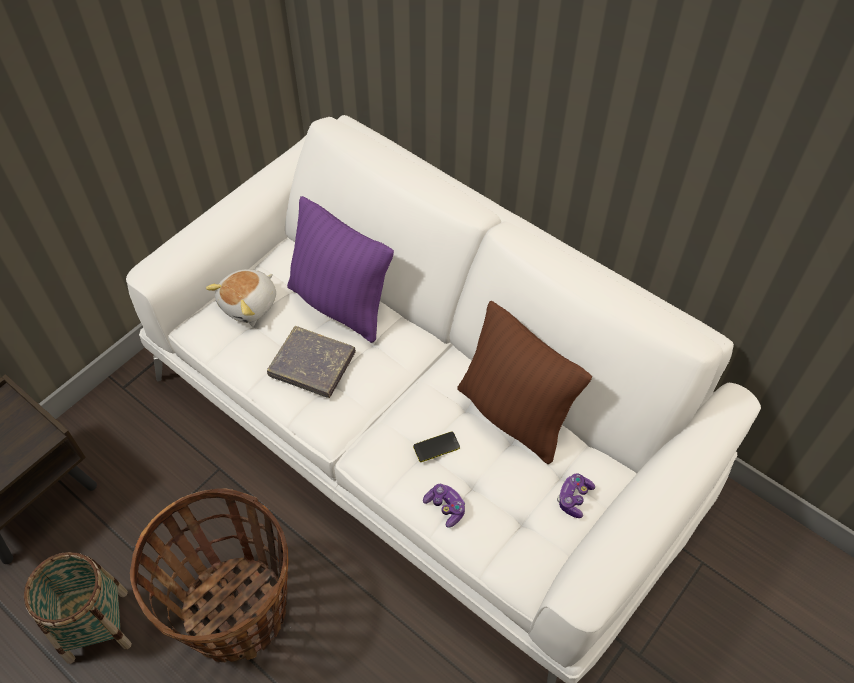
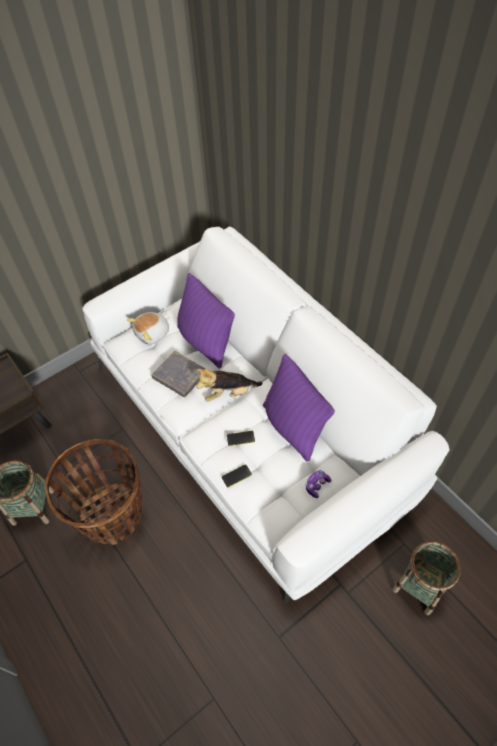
camera: 15 degrees right, 0 degrees up
game controller [423,484,465,528] -> phone [222,464,252,487]
brown pillow [457,301,592,464] -> purple pillow [263,354,335,462]
none -> plush toy [196,368,262,402]
none -> basket [393,541,461,616]

